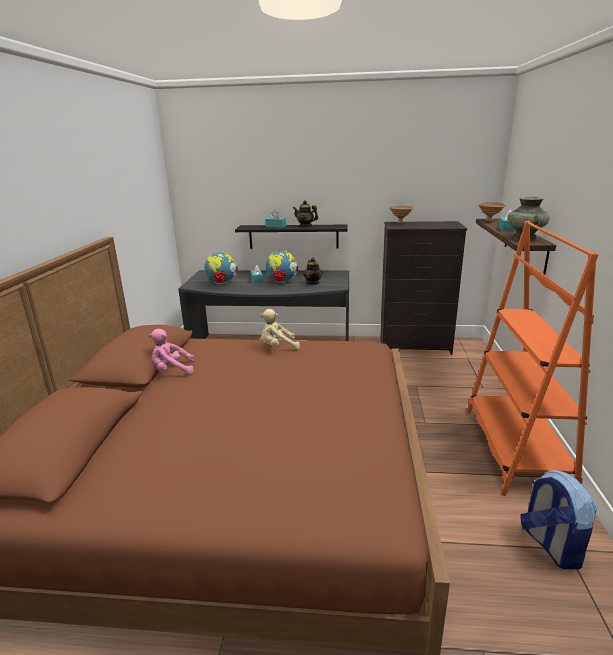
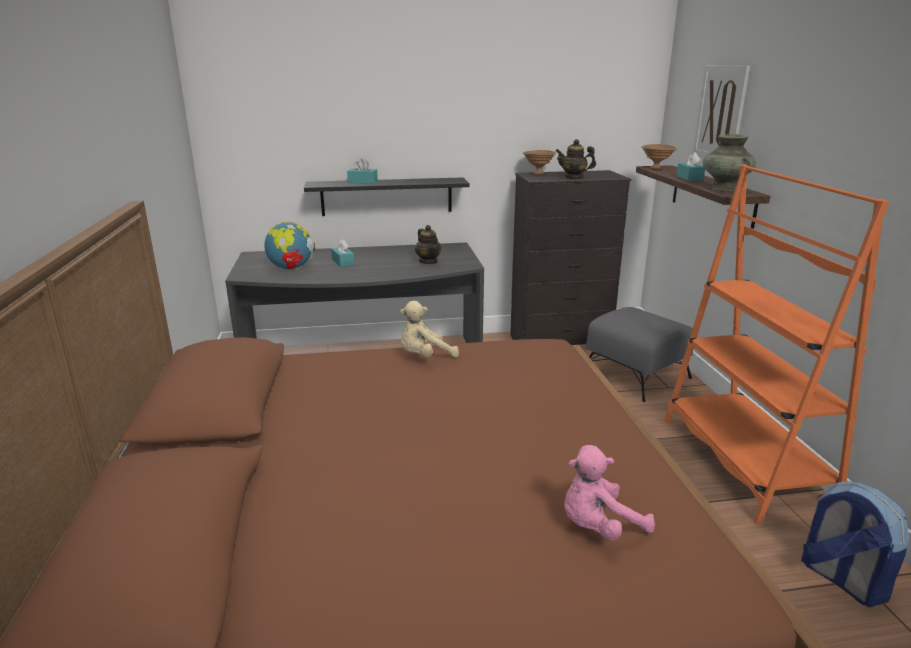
camera: 15 degrees left, 0 degrees up
pink plush toy [148,329,195,374] -> pink plush toy moved to [564,445,655,541]
globe [266,250,298,283] -> none
teapot [293,200,318,227] -> teapot moved to [556,139,596,179]
none -> grey ottoman [585,307,693,402]
none -> picture [693,66,750,157]

